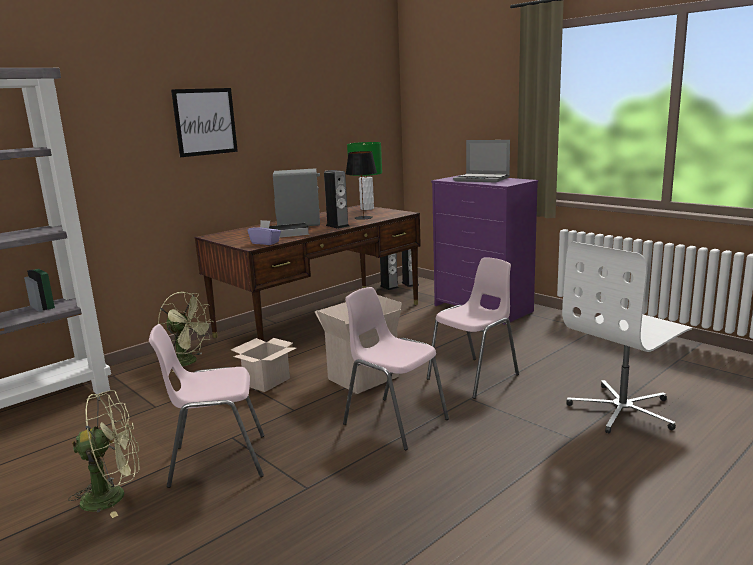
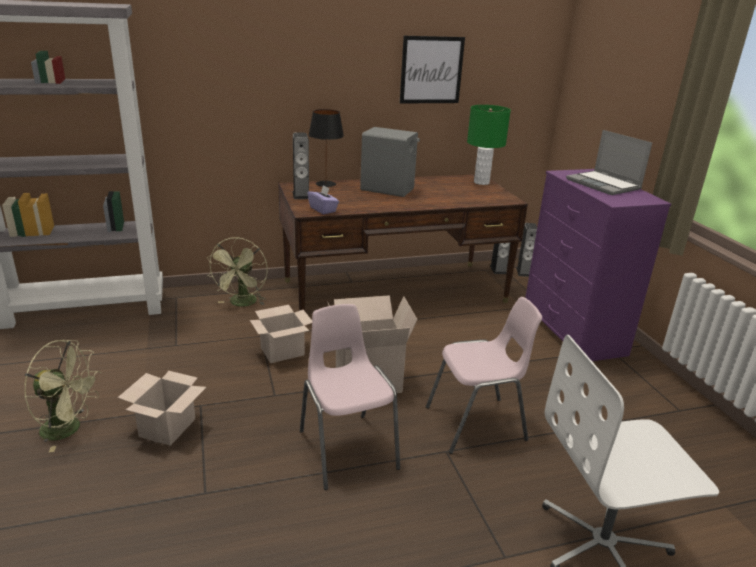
camera: 25 degrees right, 10 degrees up
pink chair [149,324,265,488] -> cardboard box [118,371,206,446]
green fan [158,292,214,372] -> green fan turned 45 degrees clockwise [207,237,268,306]
picture [171,88,238,157] -> picture moved to [400,36,465,104]
book [269,223,310,238] -> none
speaker [324,170,349,229] -> speaker moved to [293,133,309,199]
black table lamp [346,151,377,220] -> black table lamp moved to [309,109,344,187]

